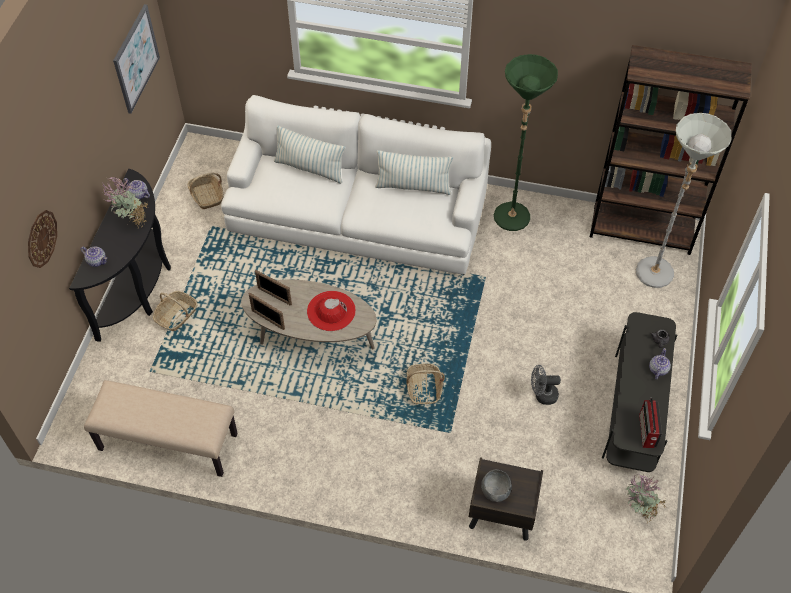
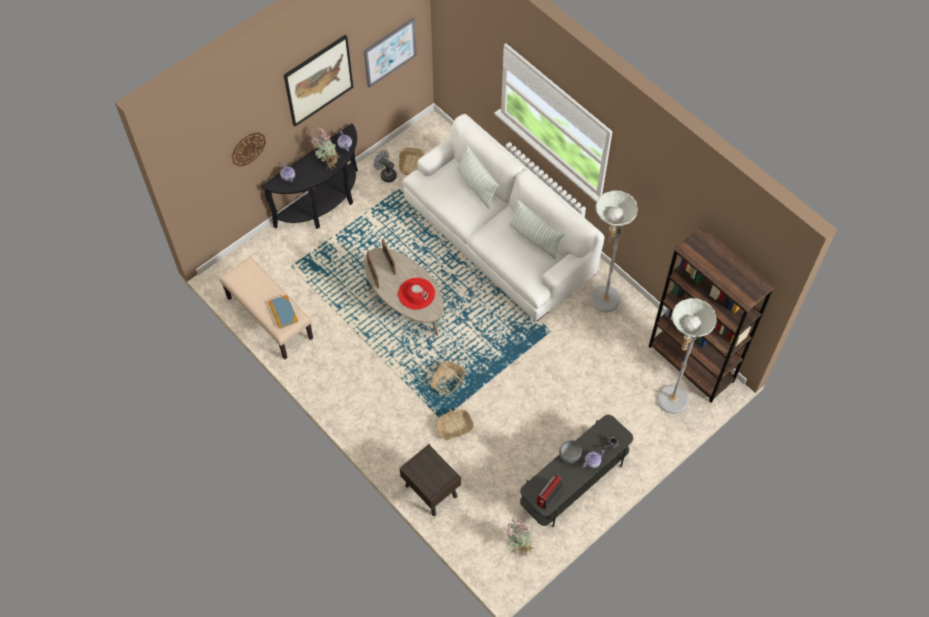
camera: 35 degrees right, 5 degrees up
basket [153,291,198,331] -> basket moved to [436,408,474,440]
grey bowl [481,470,512,502] -> grey bowl moved to [559,440,582,463]
green floor lamp [494,54,558,231] -> grey floor lamp [590,190,638,313]
grey fan [531,365,561,405] -> grey fan moved to [374,150,397,183]
none -> book [268,295,298,329]
none -> picture [284,35,353,127]

